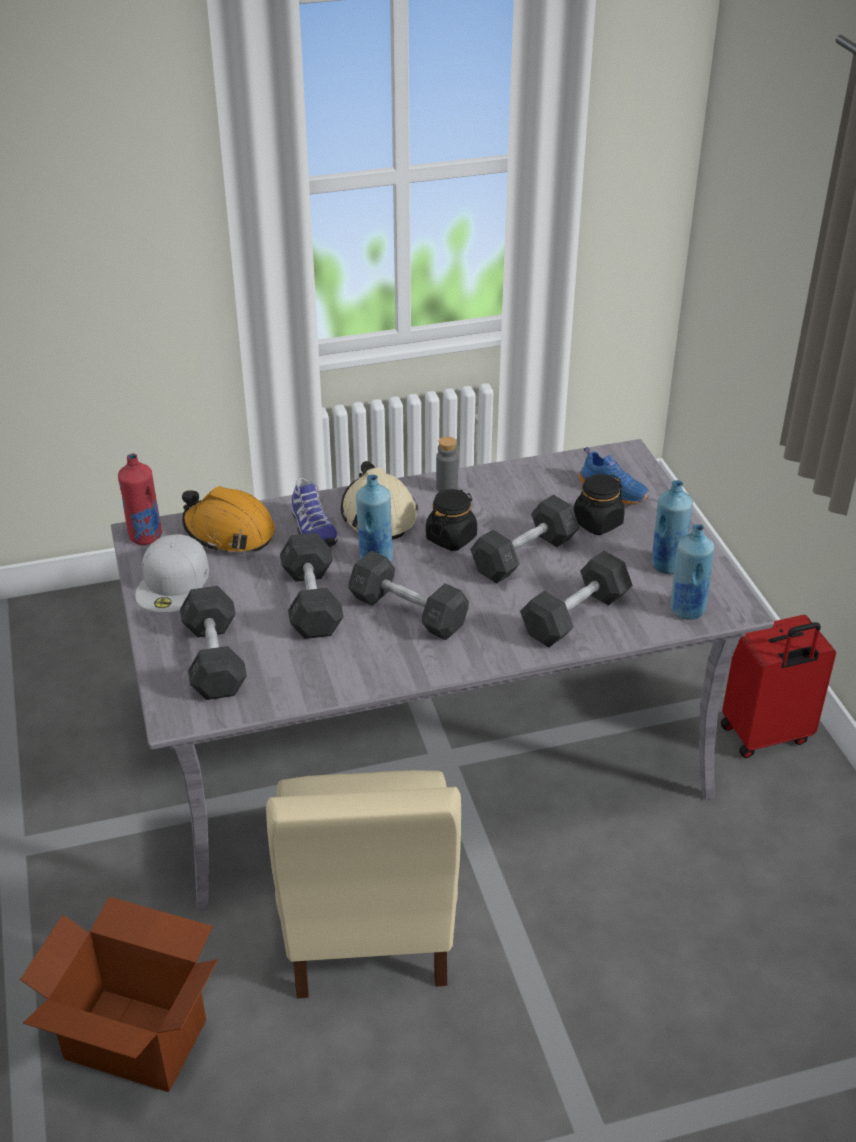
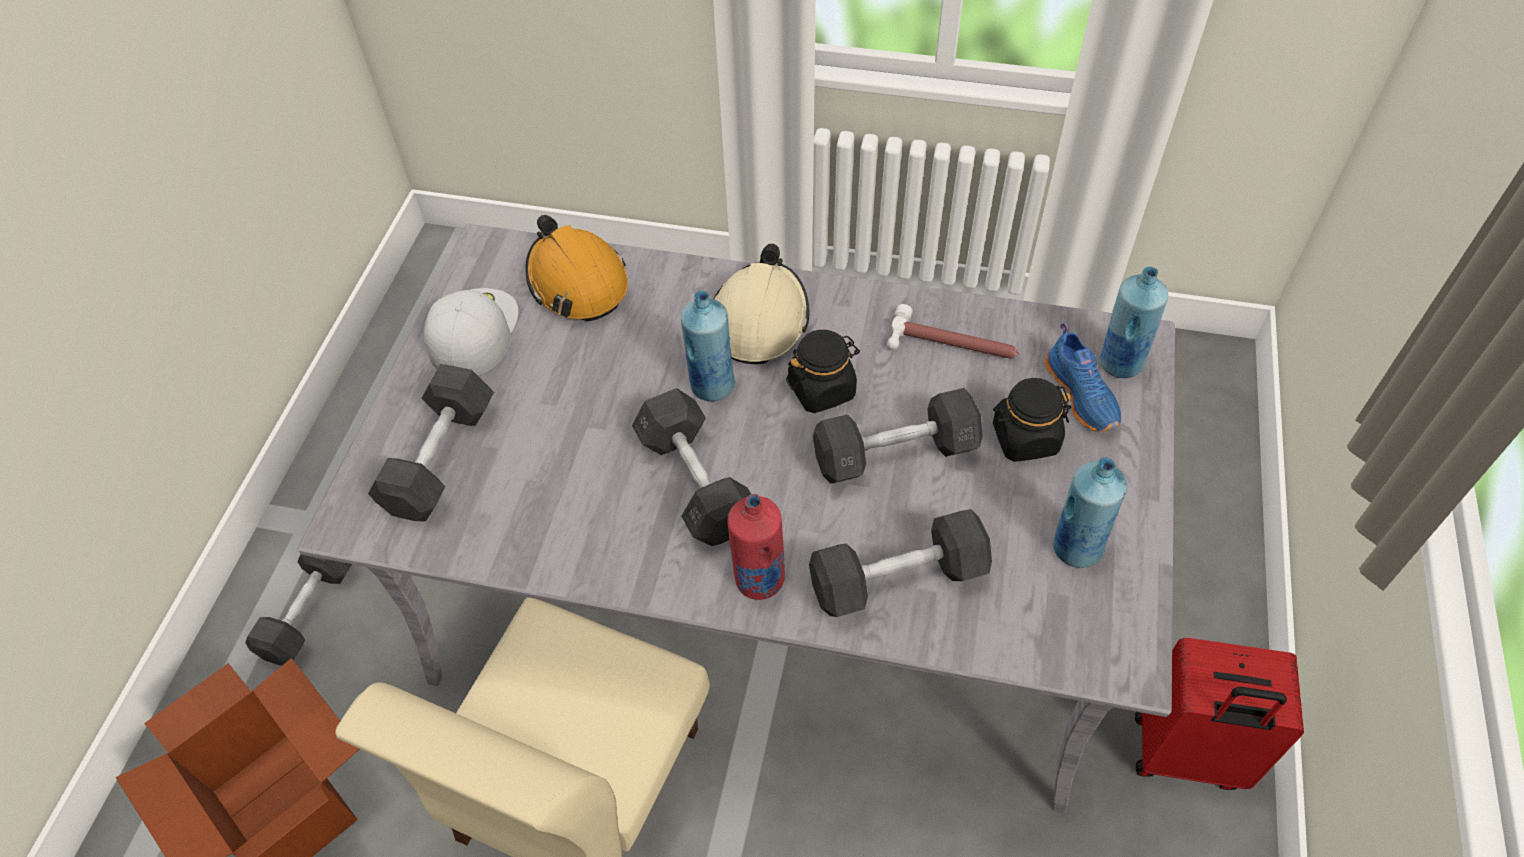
camera: 30 degrees right, 15 degrees up
red bottle [118,454,162,545] -> red bottle moved to [728,494,785,600]
white cap [135,534,209,613] -> white cap turned 150 degrees clockwise [424,288,519,375]
grey dumbbell [280,533,344,639] -> grey dumbbell moved to [245,554,352,666]
shoe [292,478,338,547] -> none
grey bottle [436,436,458,492] -> none
blue bottle [670,524,714,620] -> blue bottle moved to [1100,267,1168,378]
none -> hammer [887,304,1019,359]

